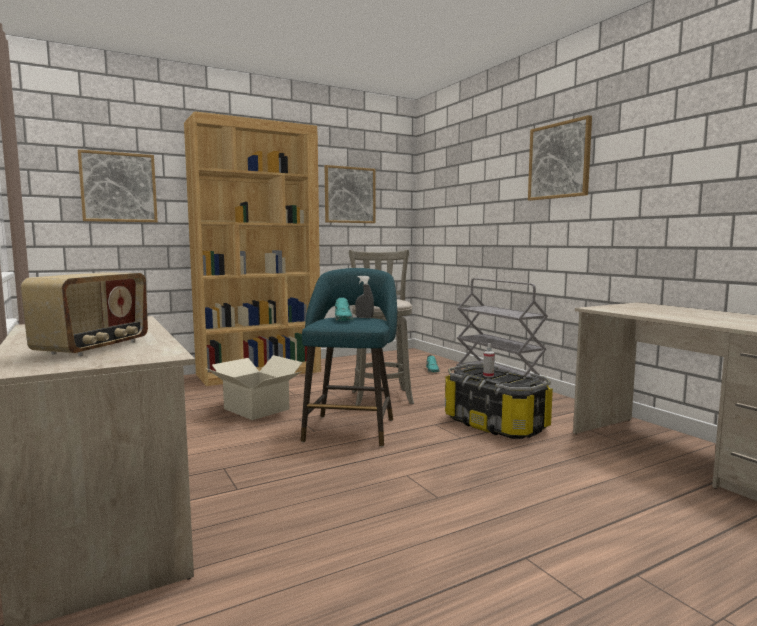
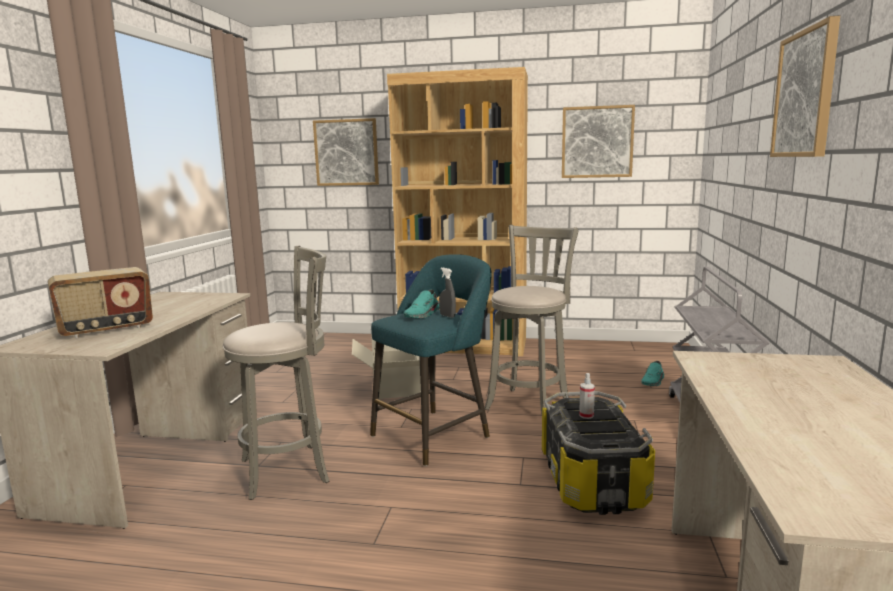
camera: 40 degrees right, 5 degrees up
none -> grey stool [223,246,329,500]

